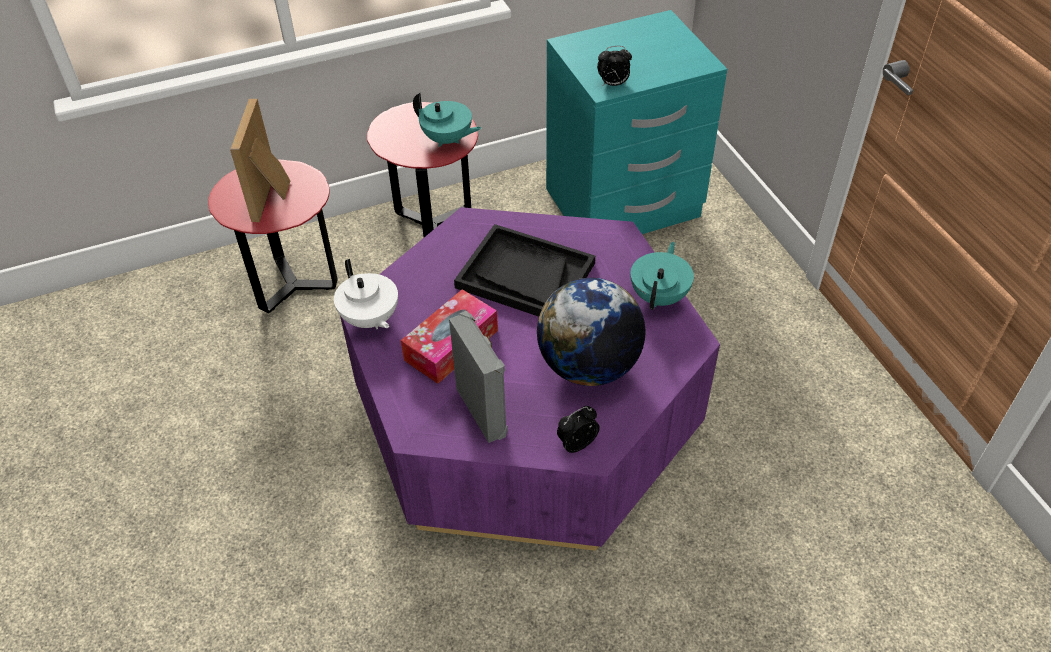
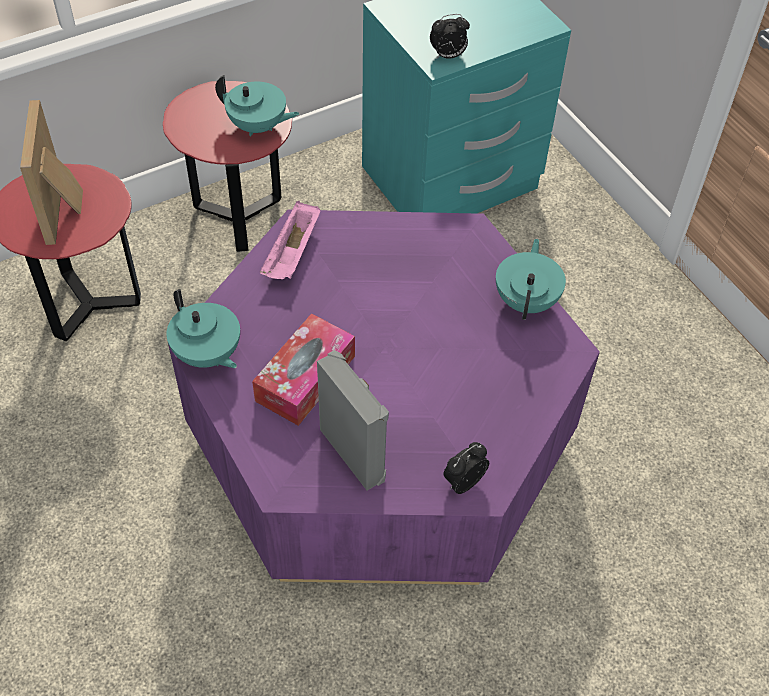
camera: 10 degrees left, 5 degrees up
white teapot [334,259,398,329] -> turquoise teapot [166,289,240,368]
black tray [454,224,595,317] -> none
globe [537,278,645,386] -> none
none -> pink tray [260,201,321,279]

